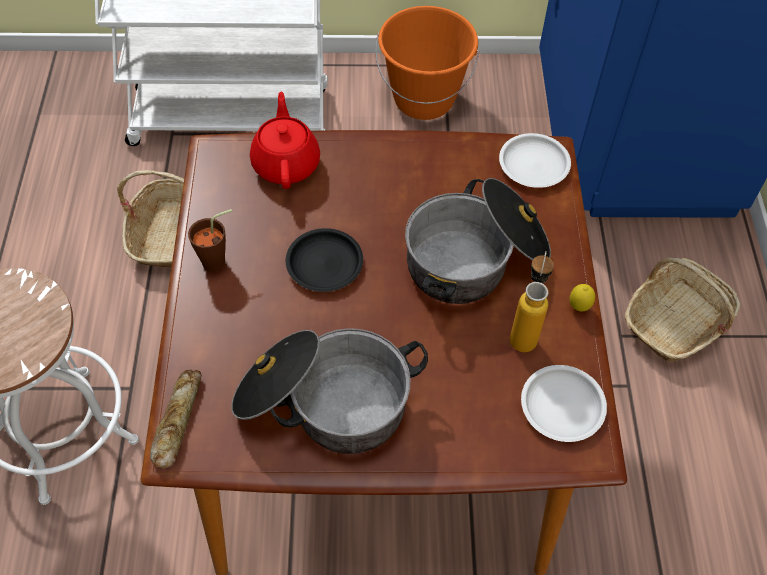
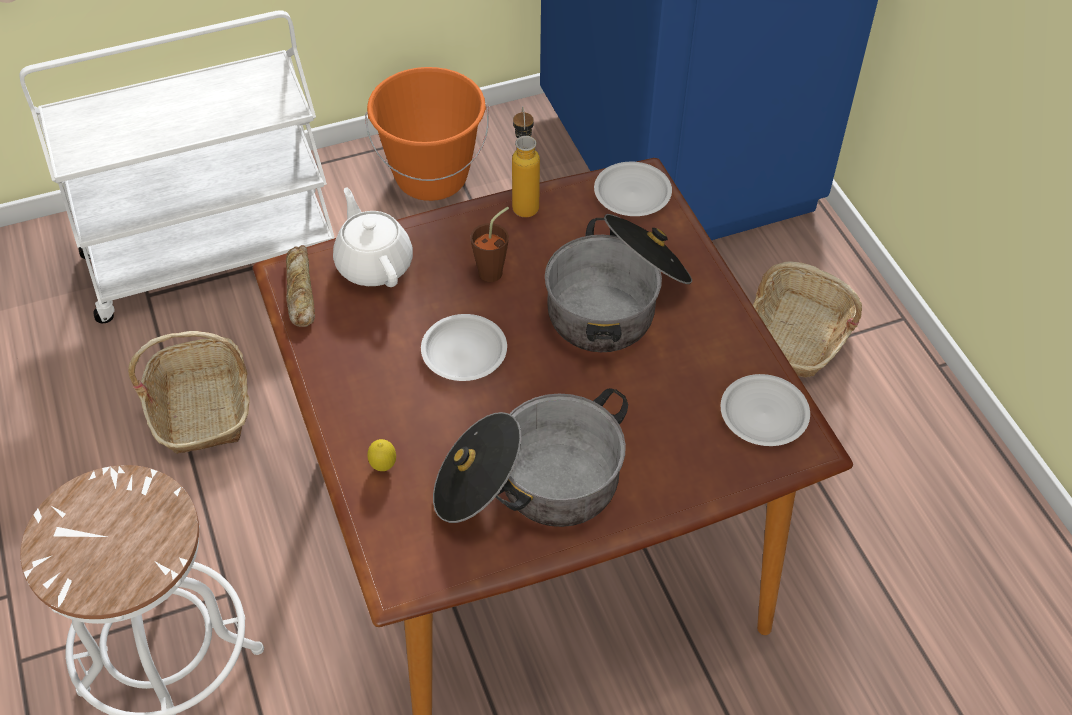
camera: 20 degrees left, 5 degrees down
bread [150,370,202,469] -> bread moved to [286,245,315,327]
brown cup [188,209,232,272] -> brown cup moved to [470,207,509,282]
red teapot [250,92,320,189] -> white teapot [333,188,413,287]
black plate [286,228,363,292] -> white plate [421,314,507,381]
bottle [510,251,554,352] -> bottle moved to [512,106,540,217]
lemon [570,284,595,311] -> lemon moved to [368,439,396,471]

